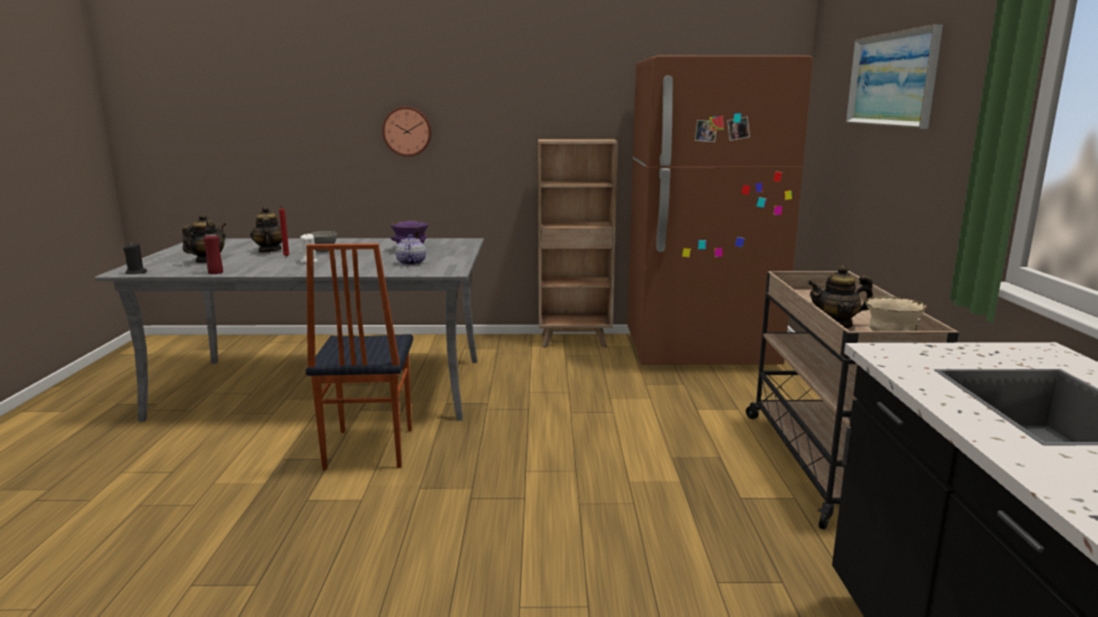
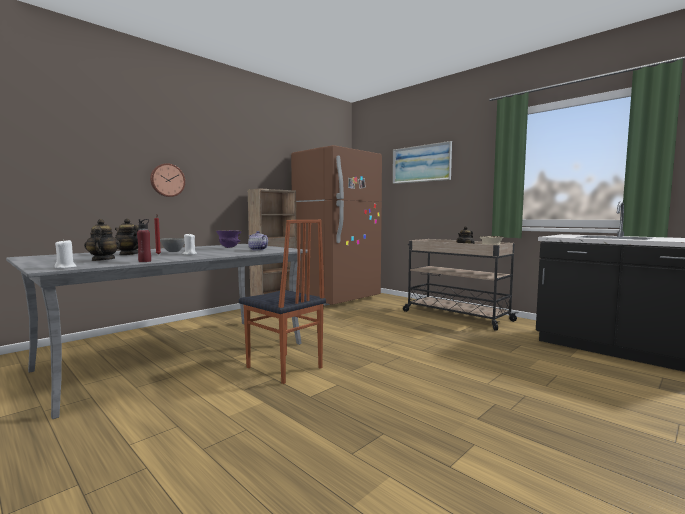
camera: 45 degrees left, 10 degrees down
black candle [123,242,147,274] -> white candle [54,239,77,269]

